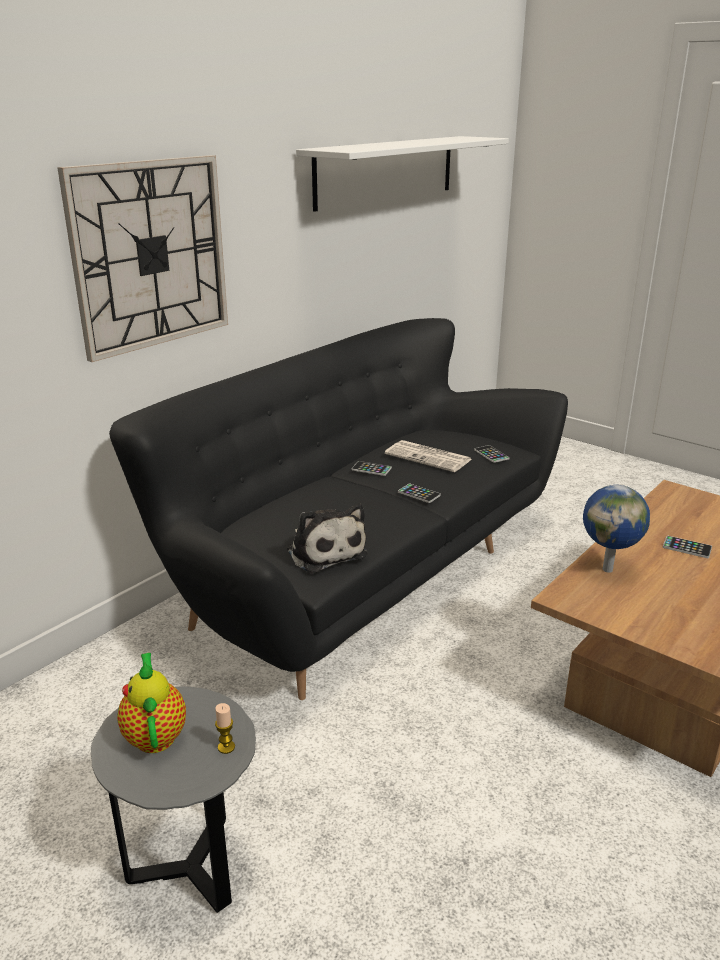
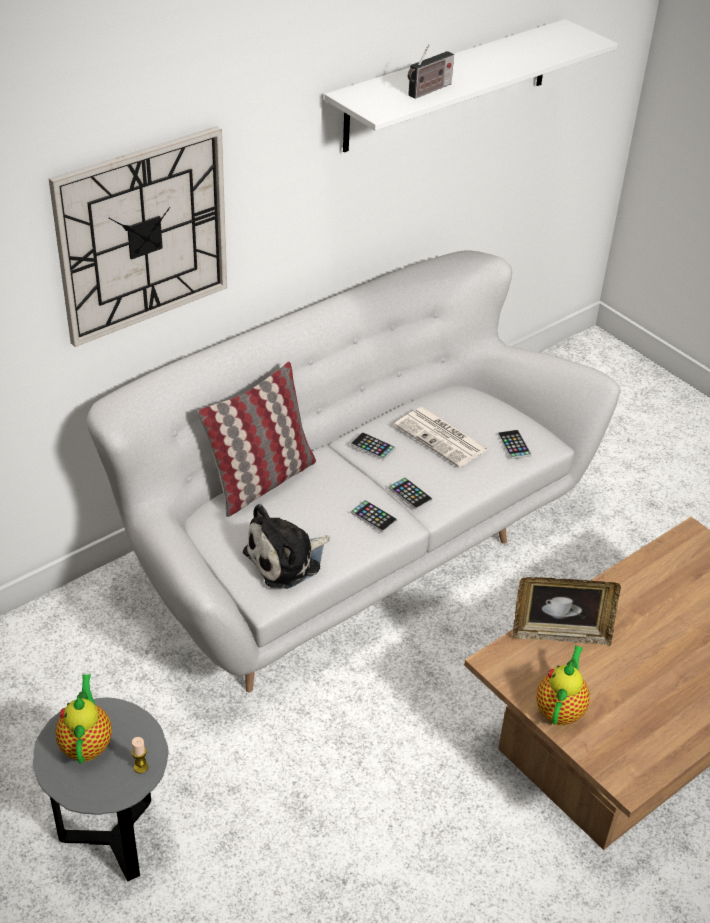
camera: 10 degrees right, 15 degrees up
black sofa [109,318,568,700] -> white sofa [87,251,620,693]
plush toy [287,503,368,573] -> plush toy turned 75 degrees clockwise [243,504,330,589]
globe [583,485,650,573] -> picture frame [513,577,621,646]
phone [663,536,712,558] -> phone moved to [351,500,397,532]
none -> pillow [198,361,316,517]
none -> radio [408,45,454,99]
none -> teapot [536,645,590,726]

